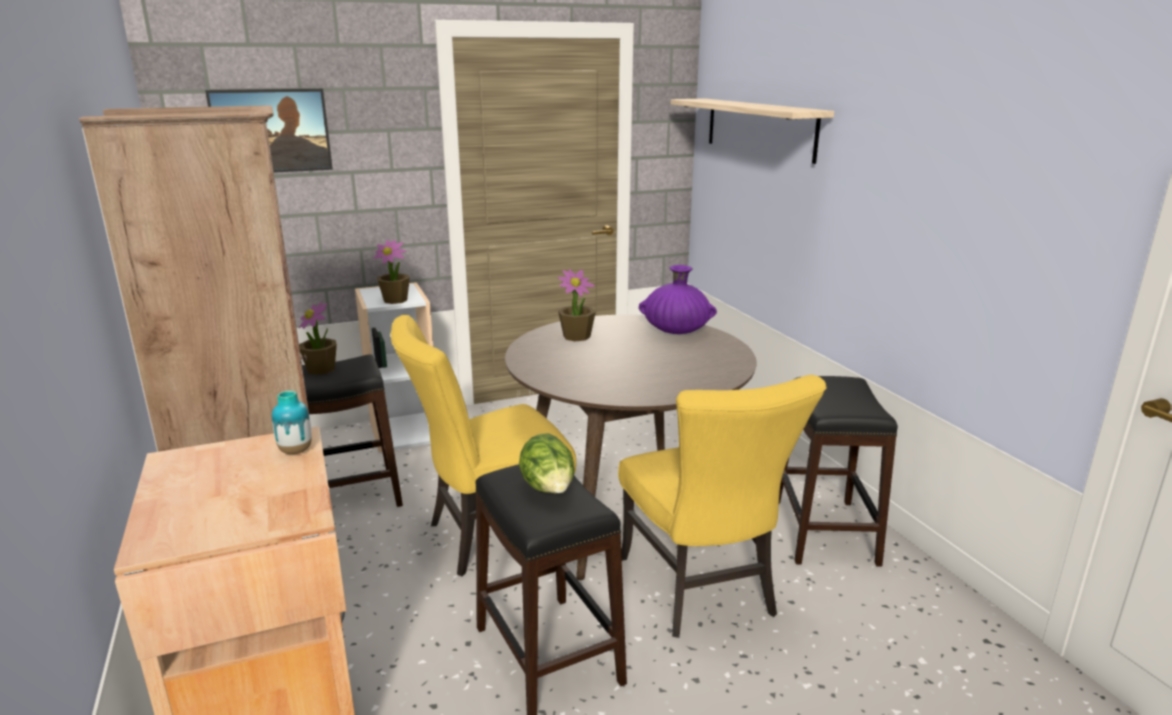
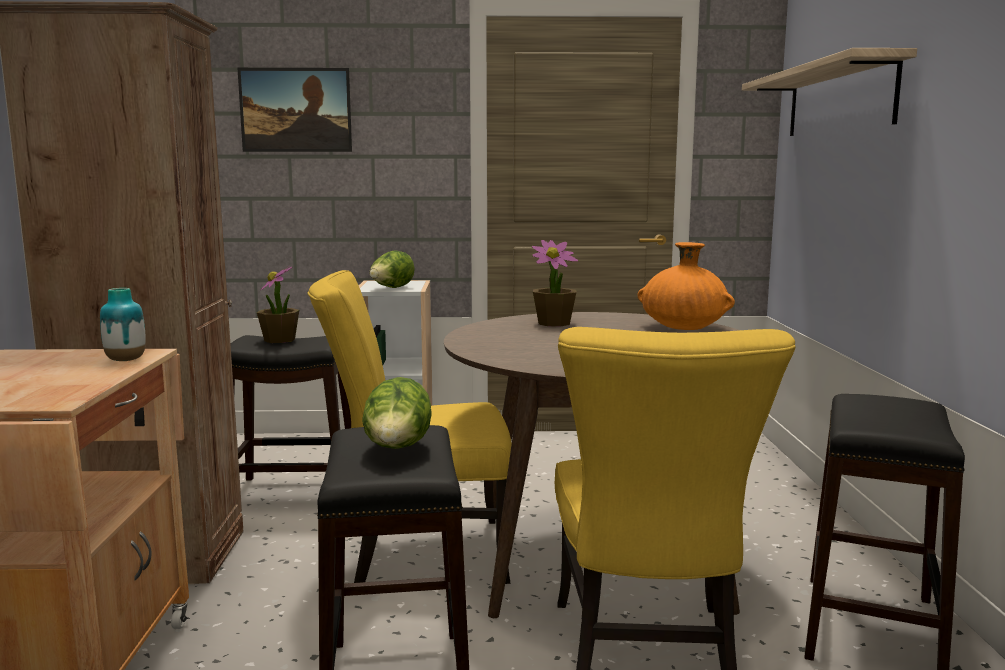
camera: 20 degrees right, 10 degrees down
potted plant [374,240,410,304] -> lettuce [369,251,415,288]
purple vase [639,265,717,334] -> orange vase [637,242,735,330]

